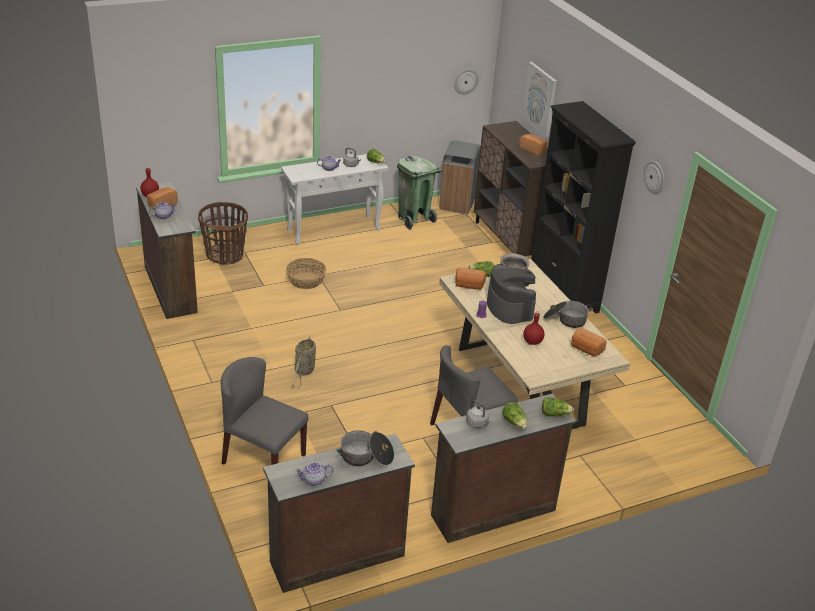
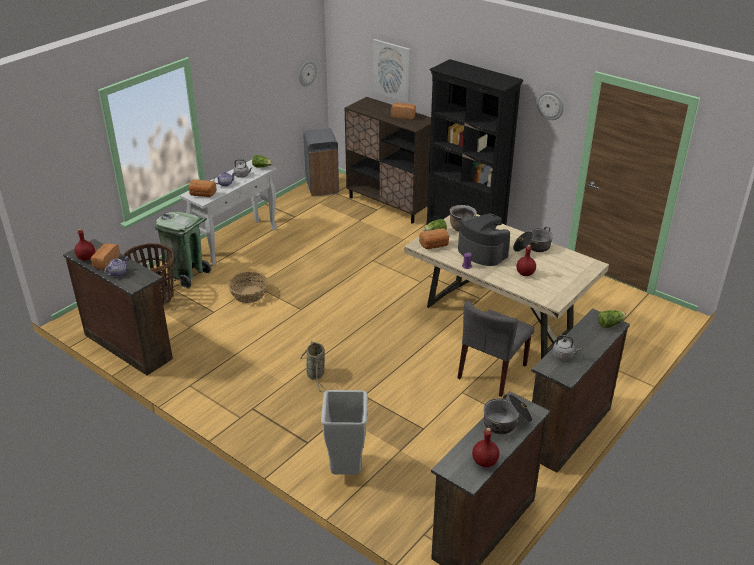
camera: 25 degrees left, 0 degrees up
grey chair [221,357,308,465] -> grey trash can [321,390,368,475]
teapot [295,462,333,486] -> red bottle [472,428,499,467]
green trash can [397,156,443,230] -> green trash can moved to [155,212,211,289]
lettuce [502,402,527,429] -> none
bread [571,328,607,356] -> bread moved to [188,179,217,197]

